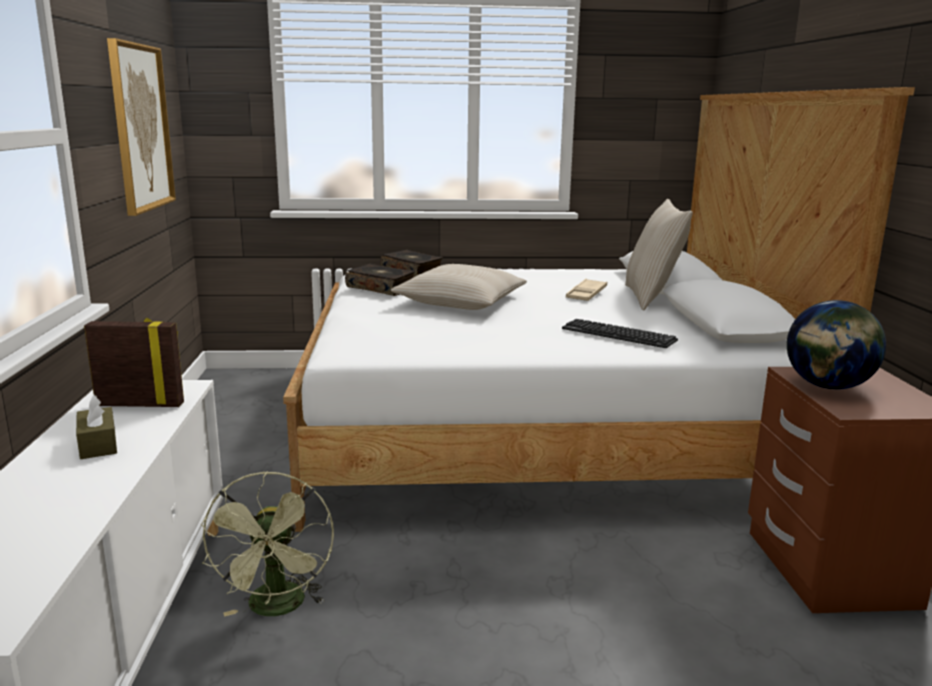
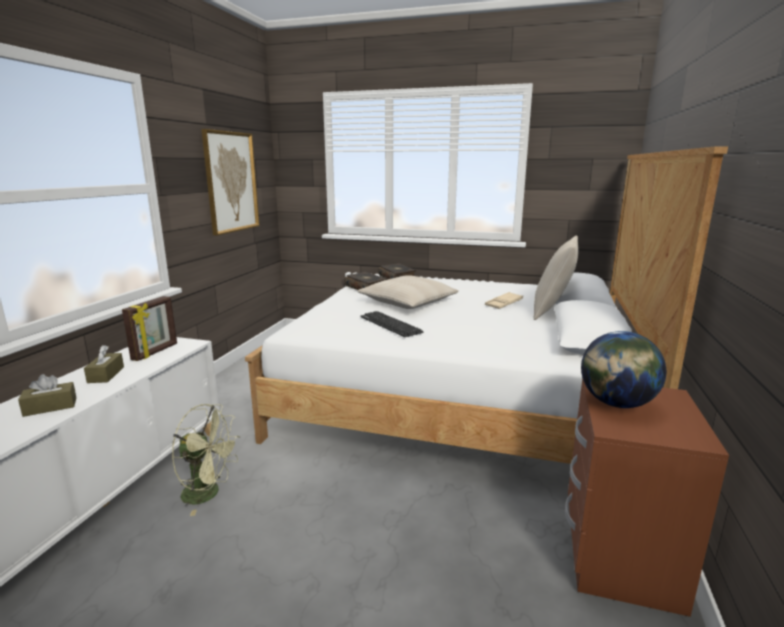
camera: 20 degrees right, 0 degrees up
picture frame [84,318,184,407] -> picture frame turned 90 degrees clockwise [122,296,177,361]
green fan [200,471,334,617] -> green fan turned 90 degrees counterclockwise [172,404,241,516]
keyboard [562,319,678,348] -> keyboard moved to [360,311,423,337]
none -> brown tissue box [18,374,76,417]

